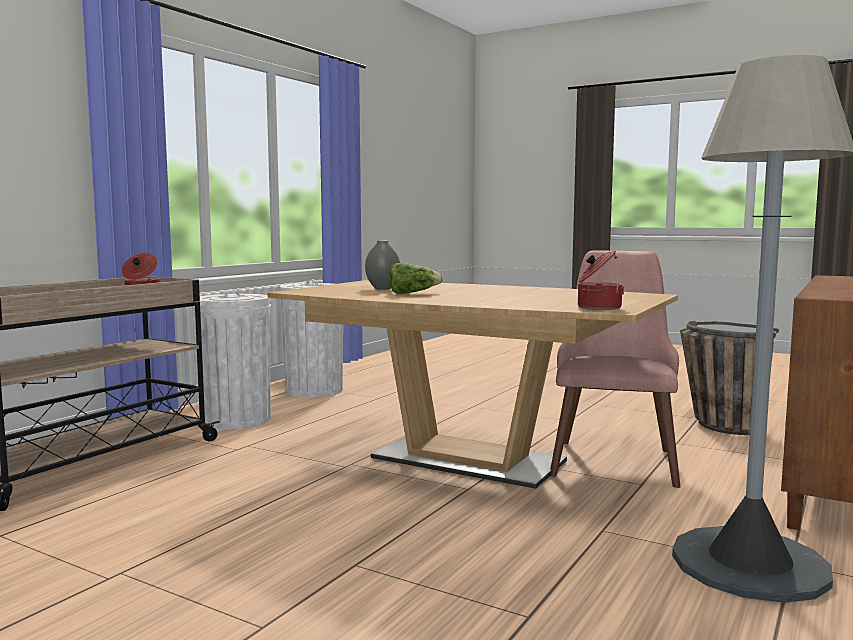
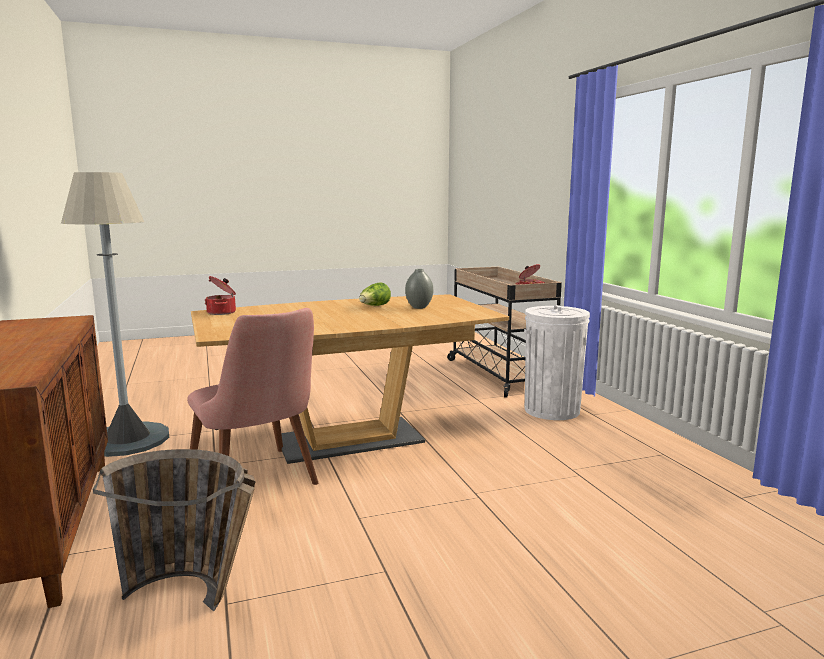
camera: 130 degrees right, 5 degrees up
white trash can [279,280,343,397] -> none

